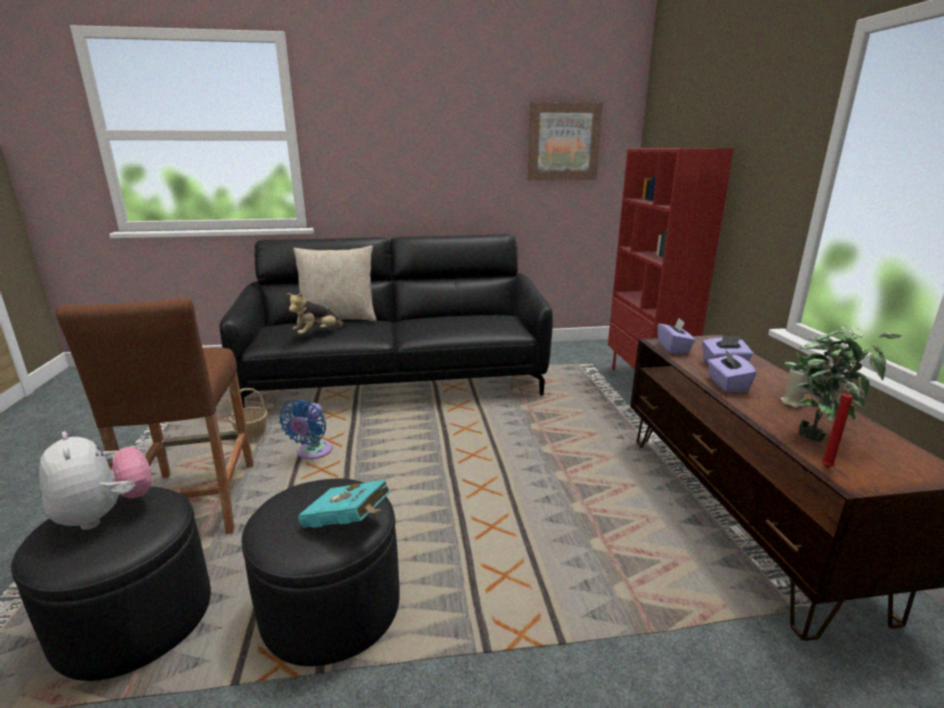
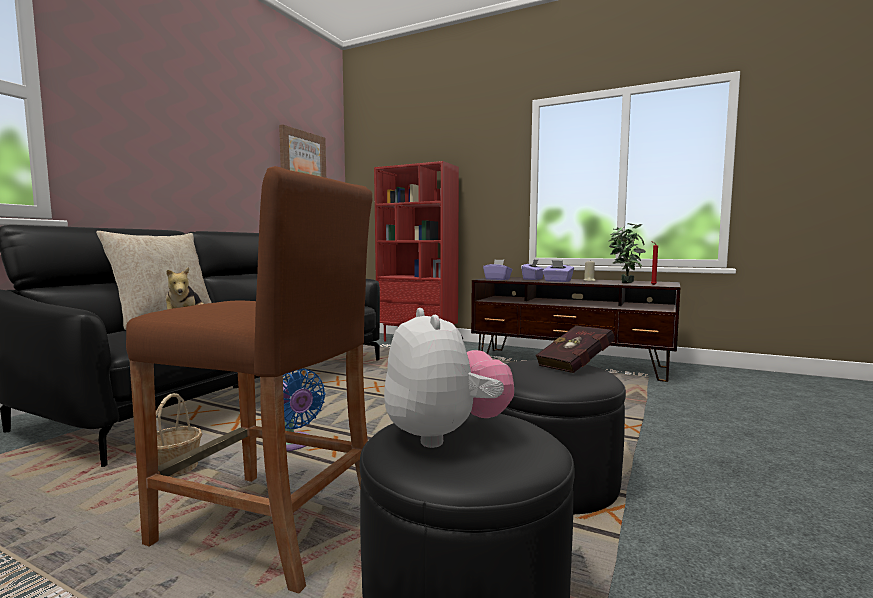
camera: 55 degrees left, 15 degrees down
plush toy [39,431,152,530] -> plush toy turned 75 degrees clockwise [384,308,514,448]
turquoise book [298,480,390,528] -> red book [536,325,615,373]

